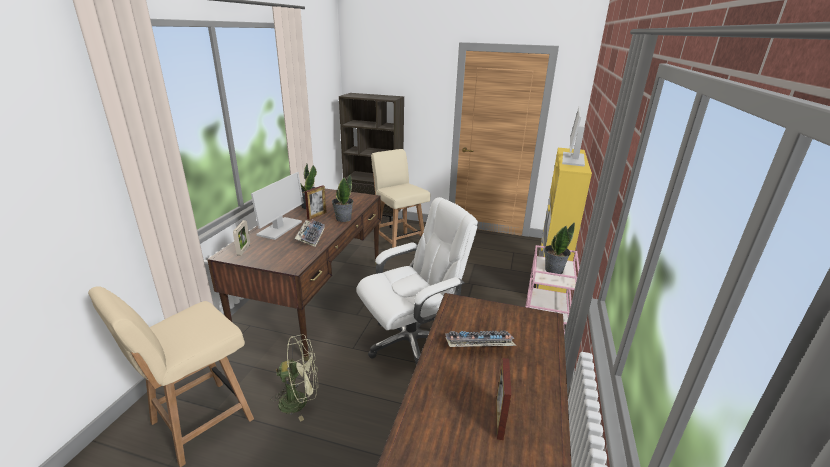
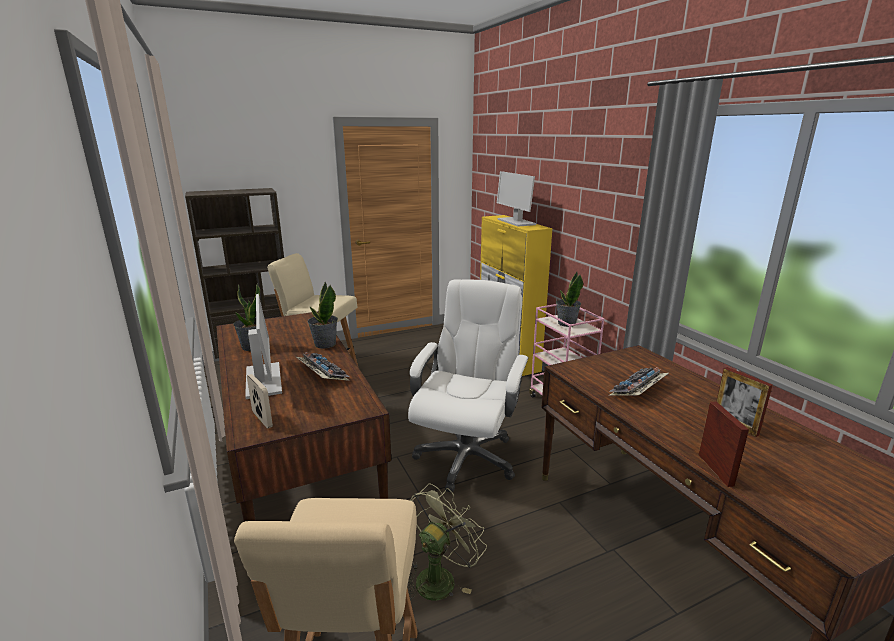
camera: 40 degrees left, 5 degrees down
picture frame [305,185,327,220] -> picture frame moved to [698,402,749,487]

